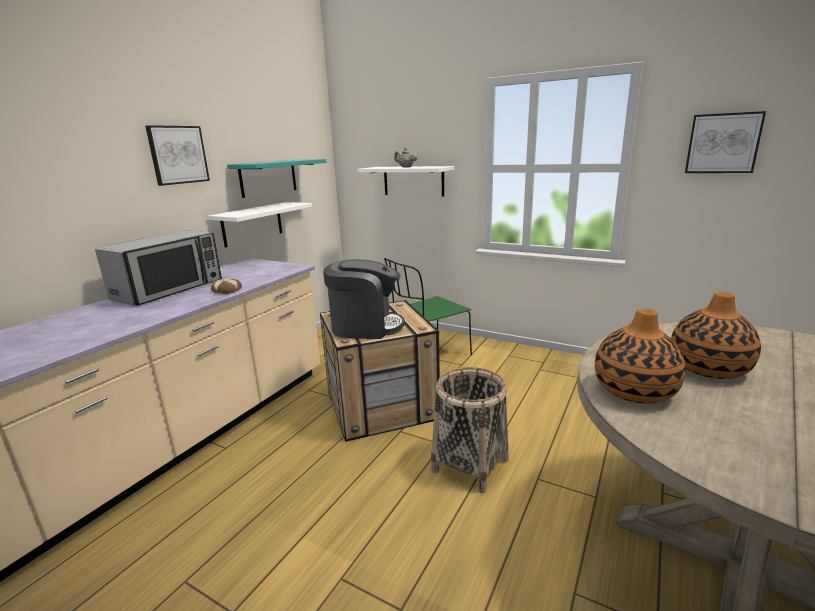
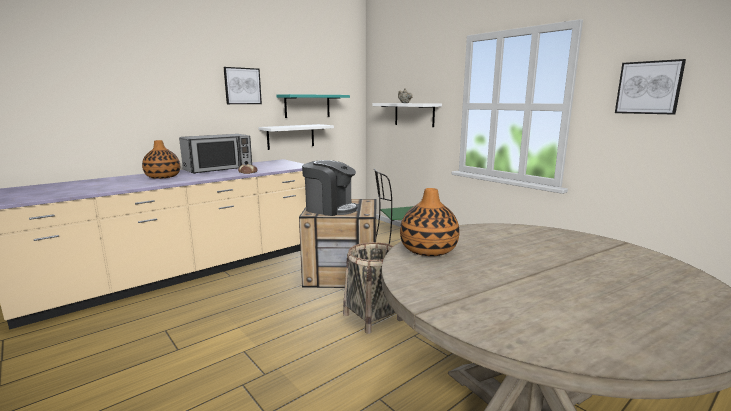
camera: 20 degrees right, 5 degrees down
vase [671,291,761,379] -> vase moved to [142,140,180,179]

